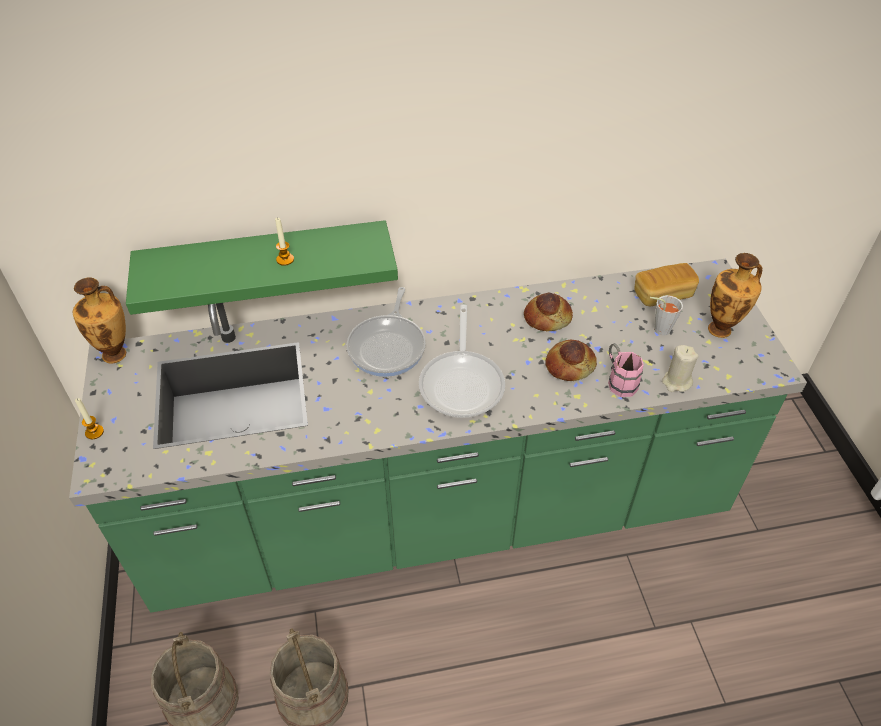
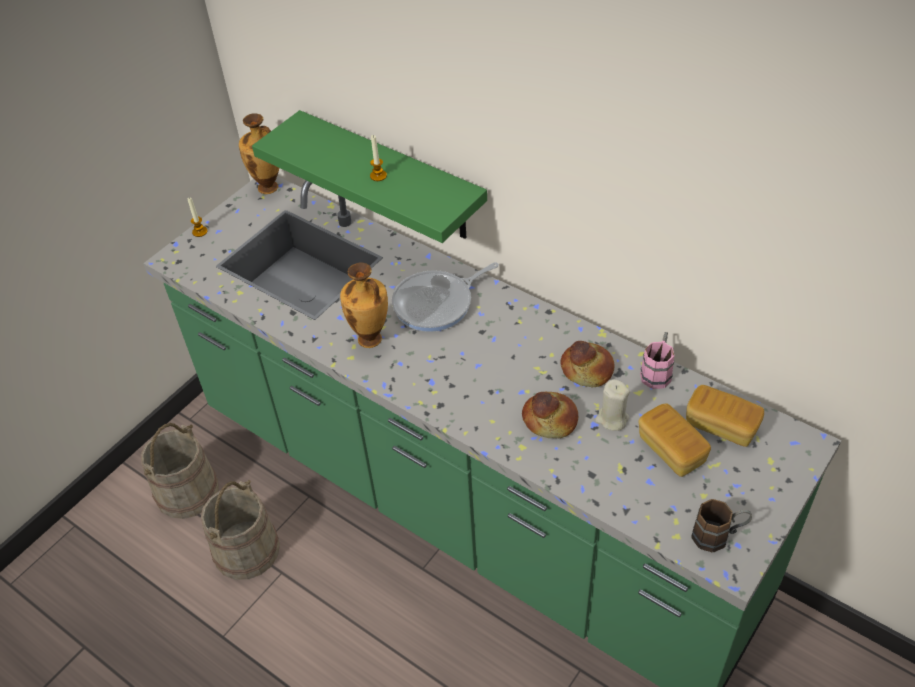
camera: 50 degrees right, 0 degrees up
frying pan [419,304,505,418] -> none
pink mug [608,344,644,397] -> pink mug moved to [640,332,674,389]
grey cup [650,295,683,336] -> bread [638,404,711,477]
beige candle [662,345,698,392] -> beige candle moved to [595,379,630,431]
vase [708,253,762,338] -> vase moved to [340,262,388,348]
none -> brown mug [691,499,752,553]

